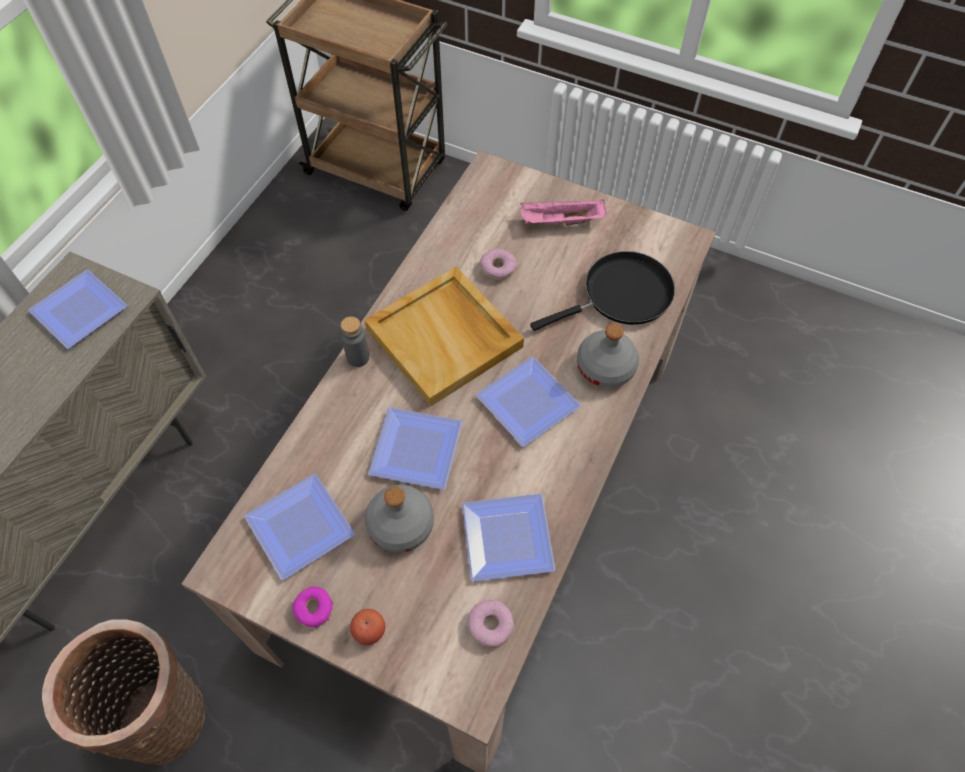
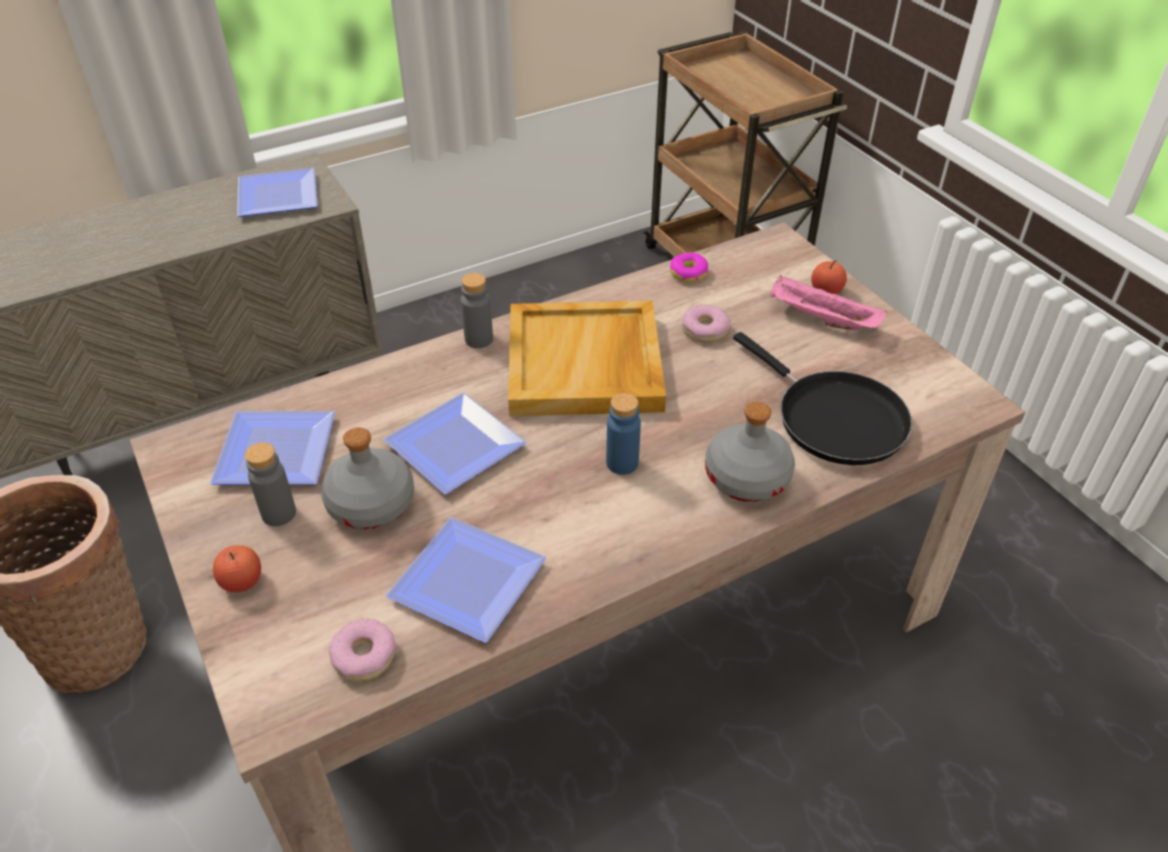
camera: 35 degrees right, 15 degrees down
donut [292,586,333,628] -> donut moved to [670,252,708,282]
plate [476,356,581,447] -> blue bottle [606,393,641,475]
black frying pan [530,251,675,331] -> black frying pan turned 45 degrees clockwise [733,332,912,465]
none -> grey bottle [245,442,296,526]
none -> apple [811,261,847,294]

